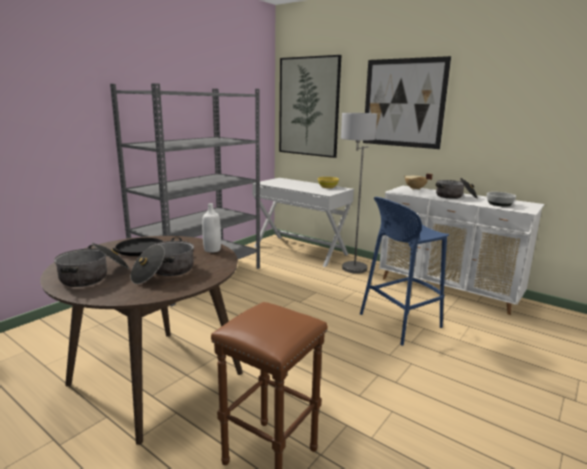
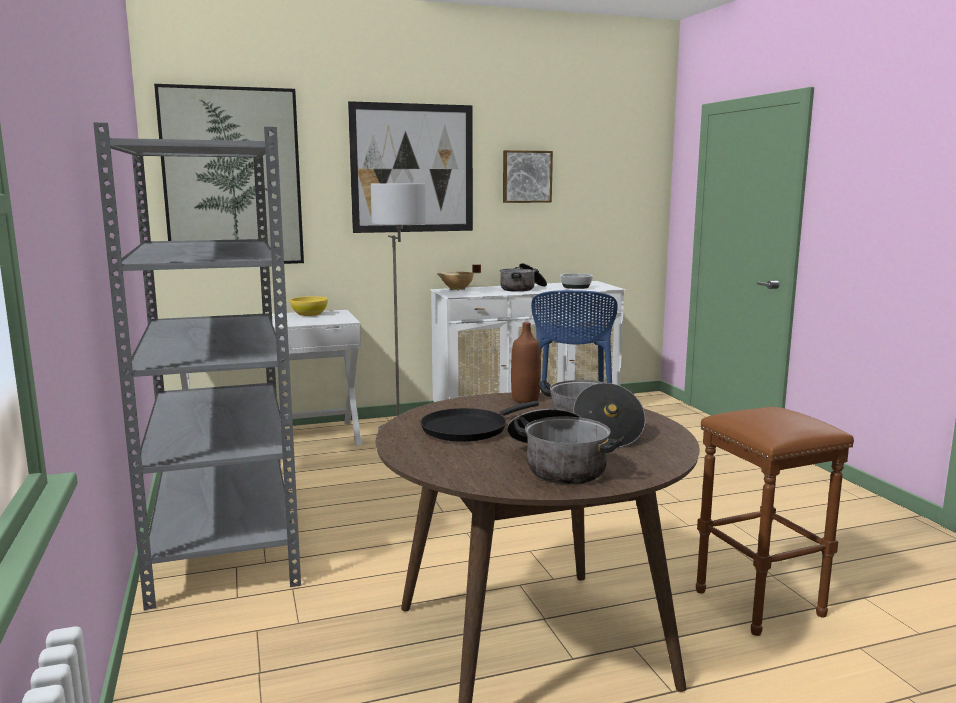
camera: 55 degrees left, 5 degrees down
white bottle [202,203,221,253] -> brown bottle [511,322,541,403]
none -> picture [503,150,553,203]

